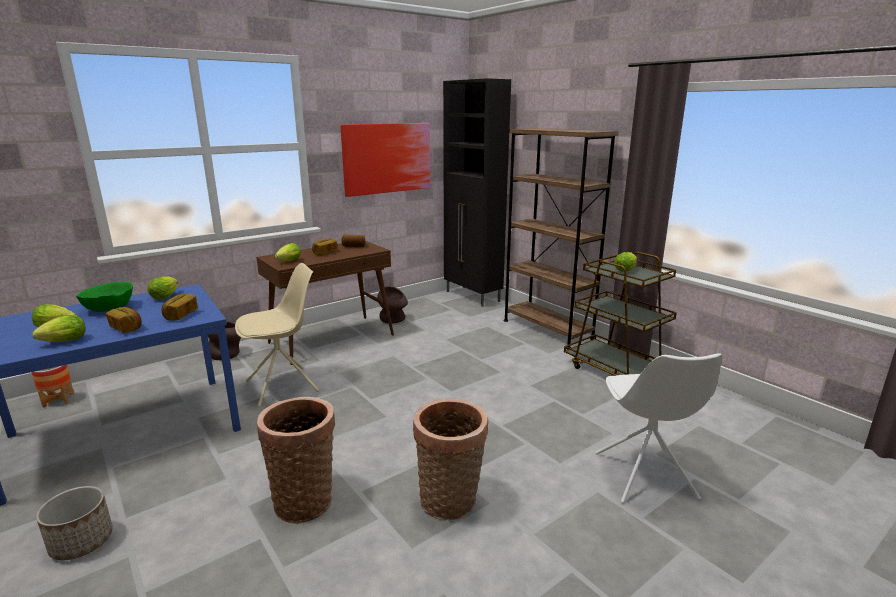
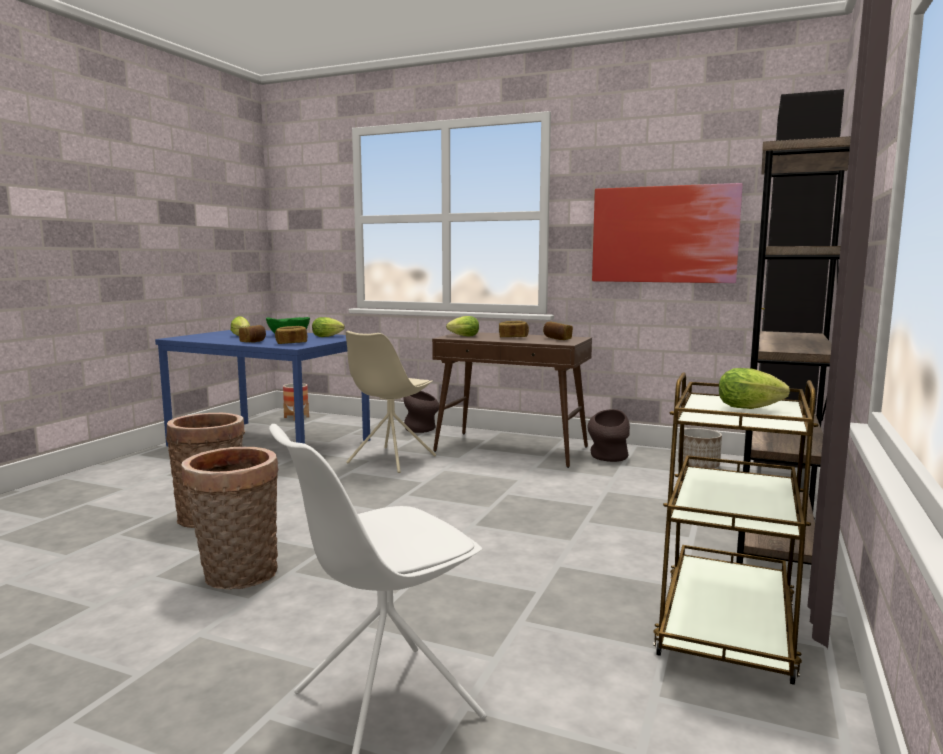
camera: 60 degrees right, 10 degrees down
lettuce [32,315,86,342] -> none
planter [36,486,113,560] -> planter moved to [678,428,722,468]
beige chair [235,263,319,407] -> beige chair turned 90 degrees clockwise [346,331,436,473]

